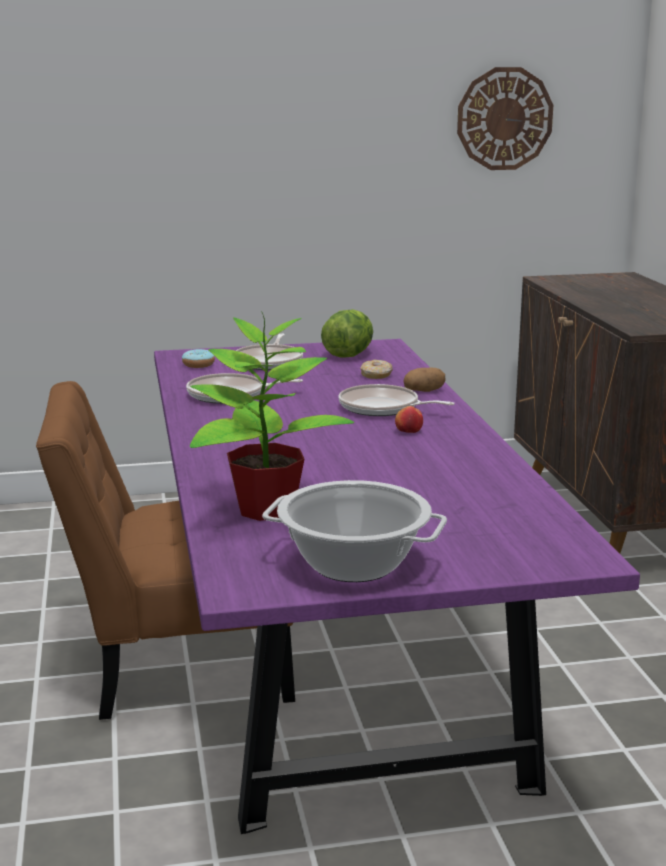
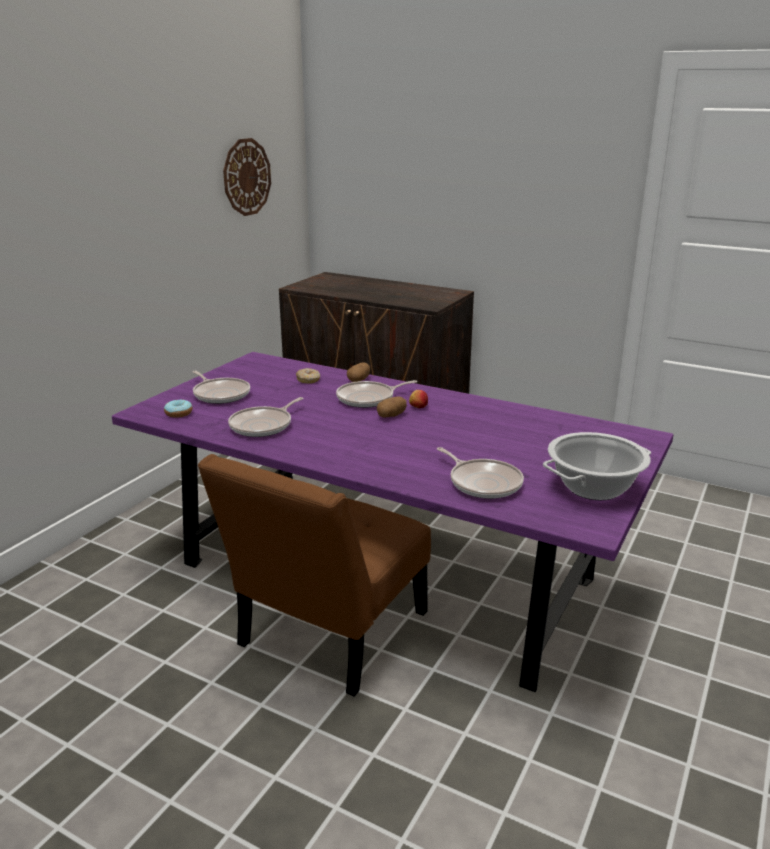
camera: 50 degrees left, 5 degrees up
potted plant [190,311,354,521] -> frying pan [437,447,524,499]
lettuce [321,309,373,358] -> none
none -> potato [377,396,407,417]

